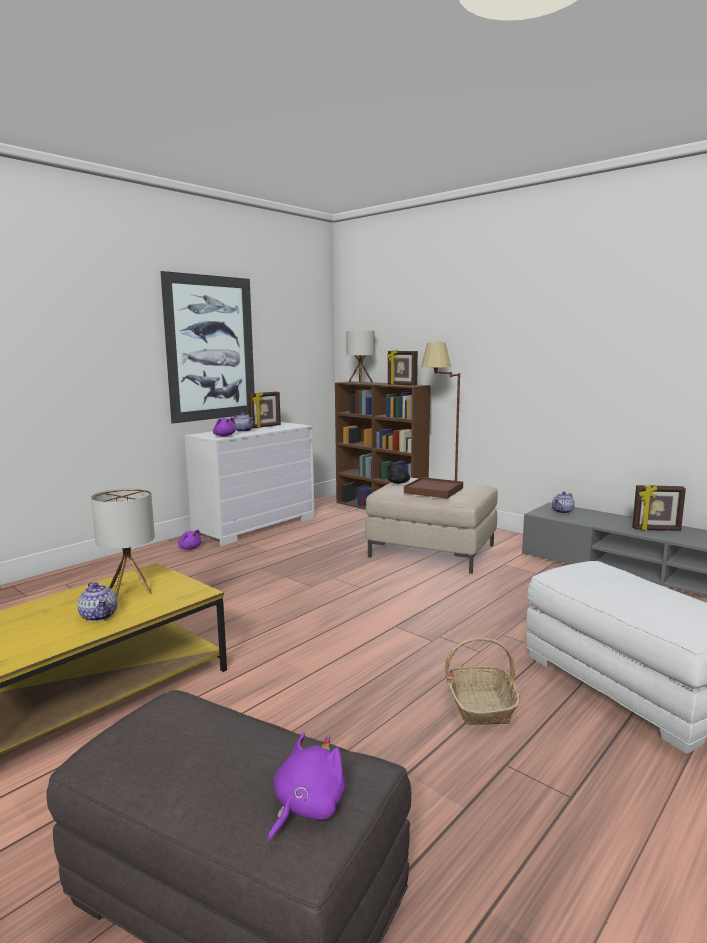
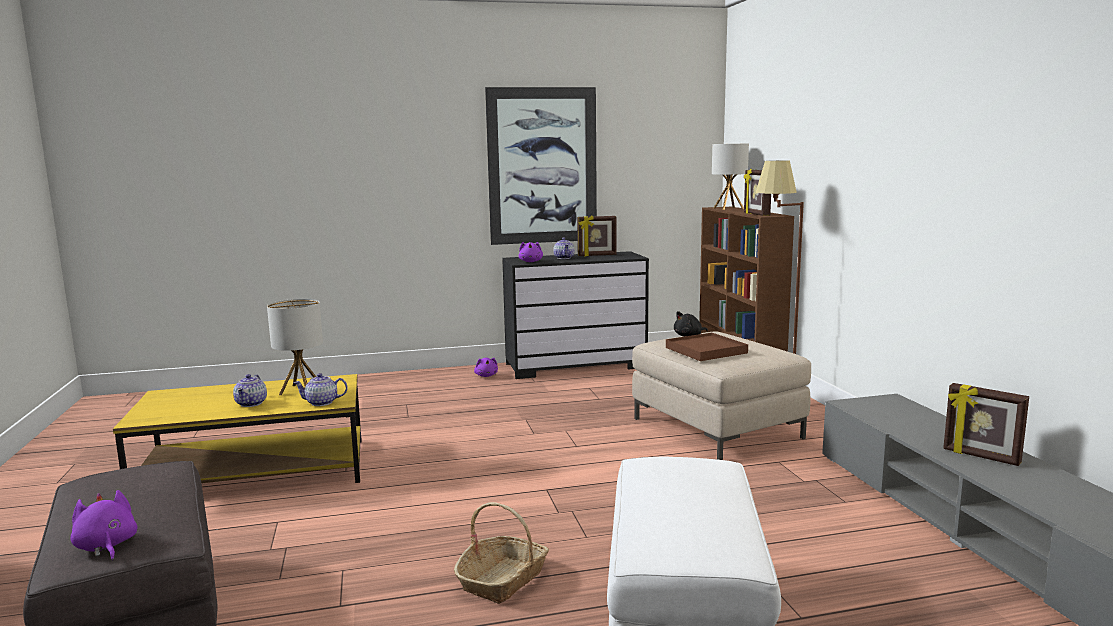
camera: 35 degrees right, 0 degrees up
white dresser [185,422,314,546] -> black dresser [502,251,649,379]
purple plush toy [268,732,346,842] -> purple plush toy turned 105 degrees counterclockwise [71,490,138,561]
teapot [552,491,575,514] -> teapot moved to [293,373,348,406]

